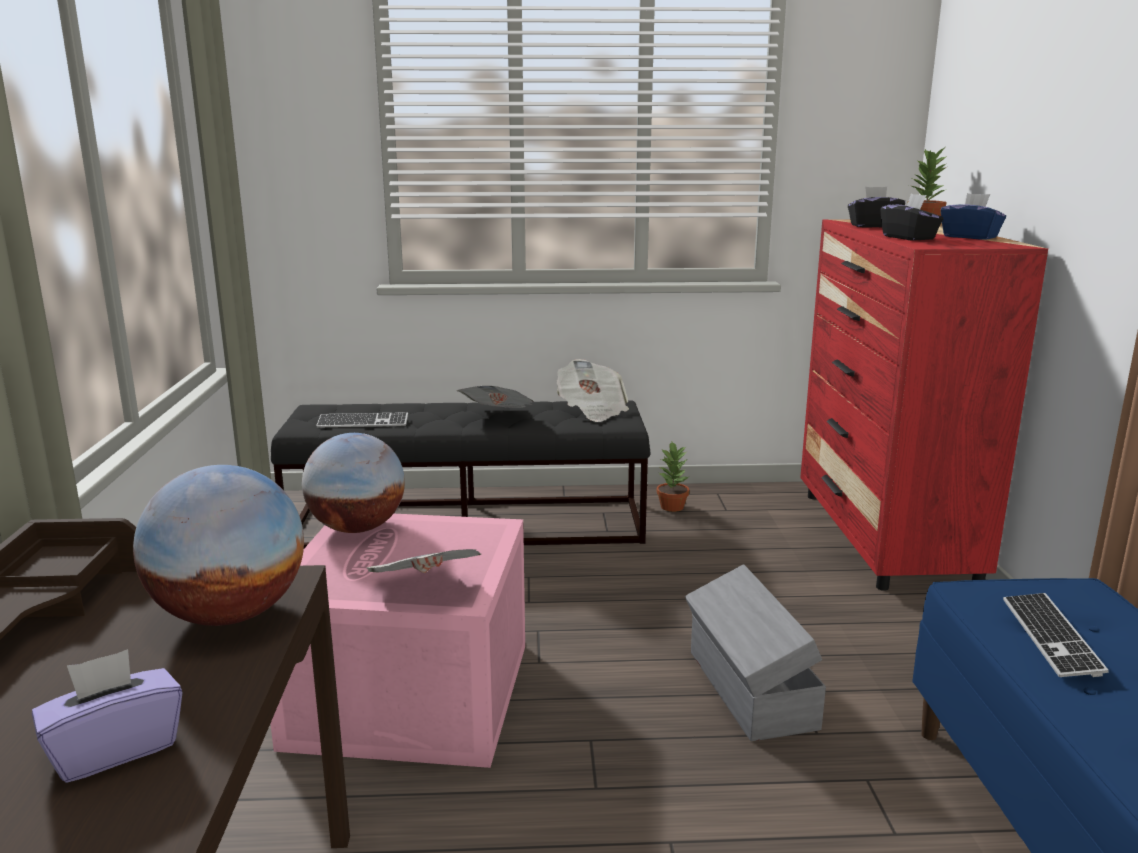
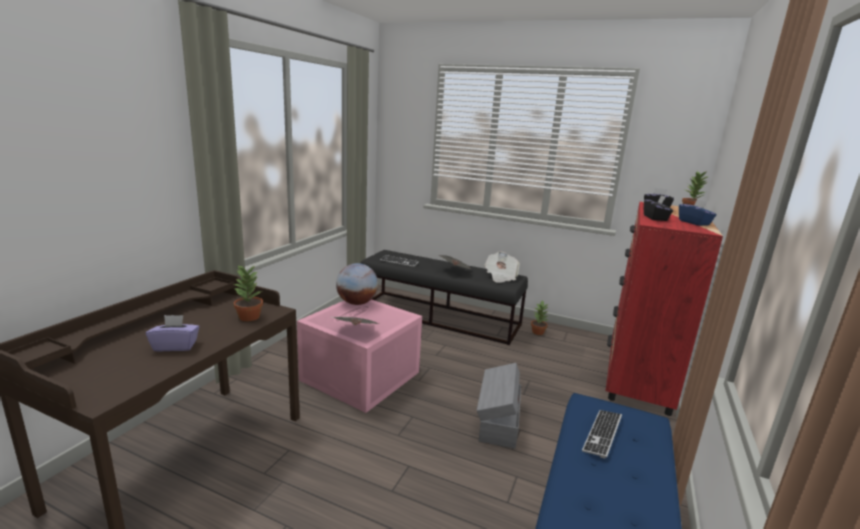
camera: 25 degrees right, 0 degrees up
globe [133,465,304,626] -> potted plant [234,265,263,321]

